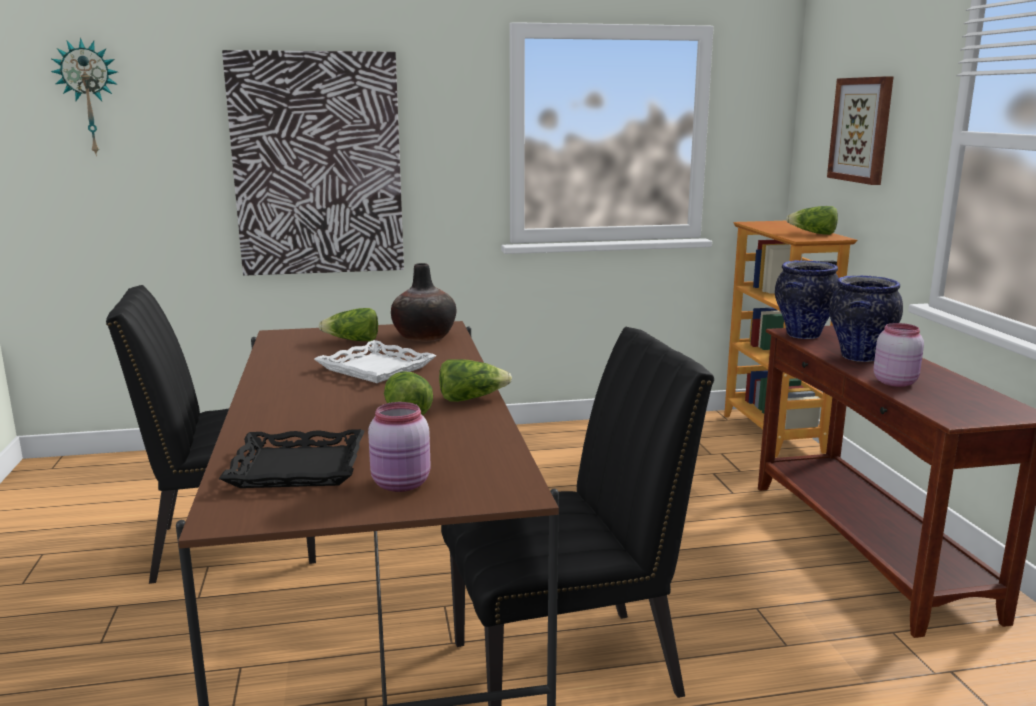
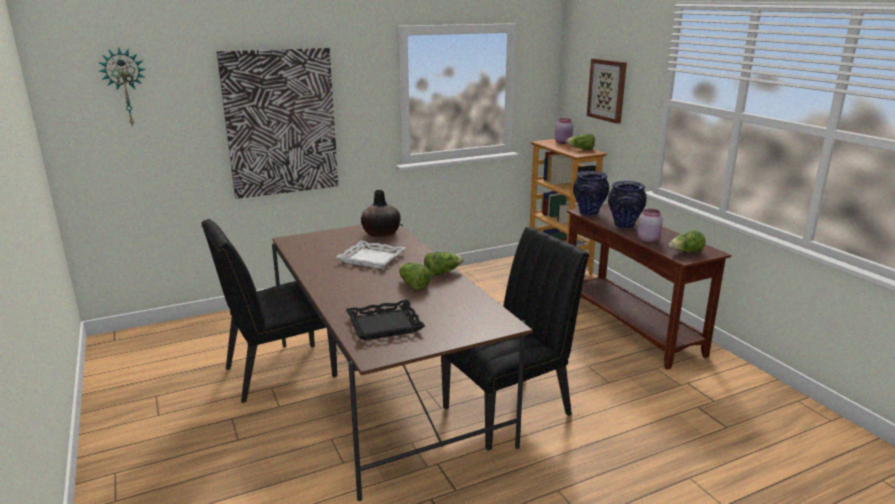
camera: 15 degrees left, 5 degrees up
lettuce [319,308,378,341] -> lettuce moved to [668,231,706,252]
pink jar [368,402,431,492] -> pink jar moved to [555,118,573,144]

